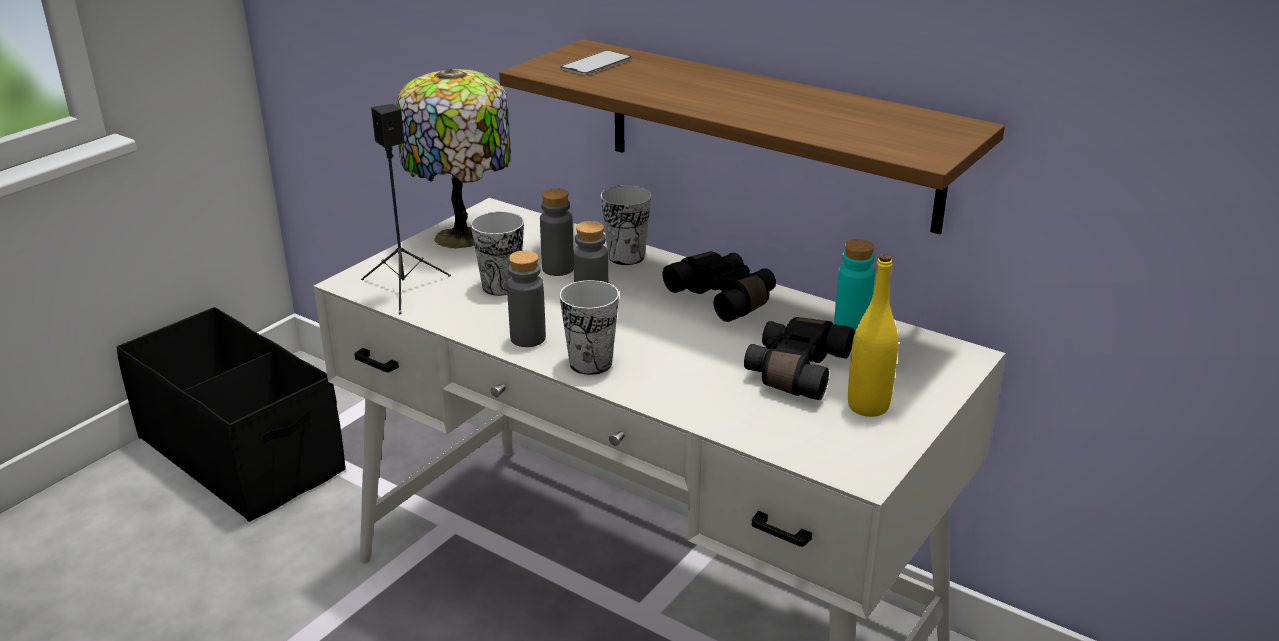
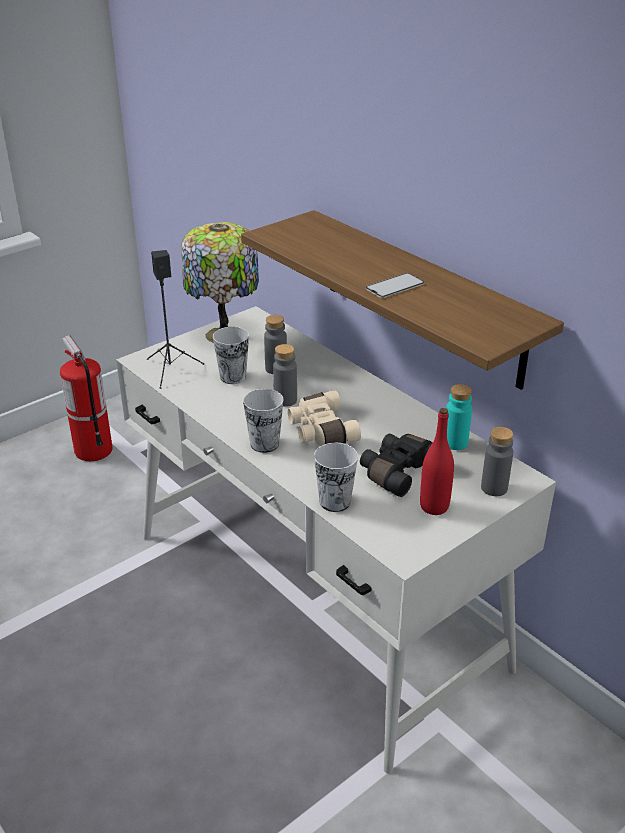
camera: 15 degrees right, 5 degrees up
black storage box [116,307,346,522] -> fire extinguisher [60,335,113,461]
grey bottle [507,251,546,347] -> grey bottle moved to [481,427,513,496]
phone [560,50,632,75] -> phone moved to [365,273,425,298]
cup [601,185,651,265] -> cup moved to [314,443,358,512]
black binoculars [662,252,776,322] -> none
yellow bottle [848,254,898,417] -> red bottle [420,408,454,515]
none -> beige binoculars [288,390,361,446]

